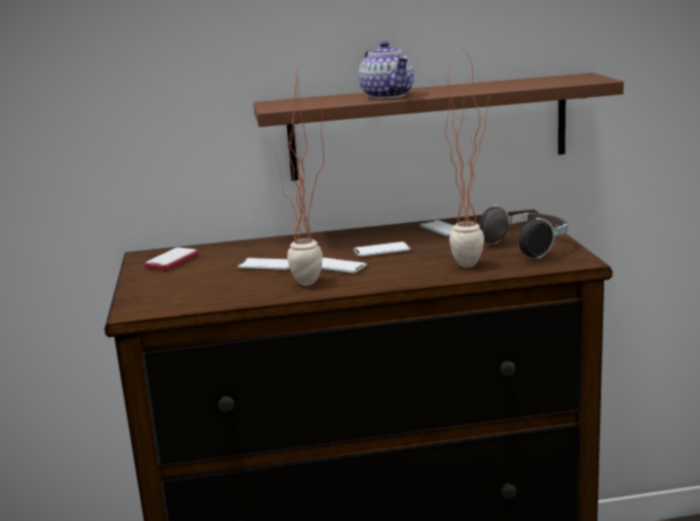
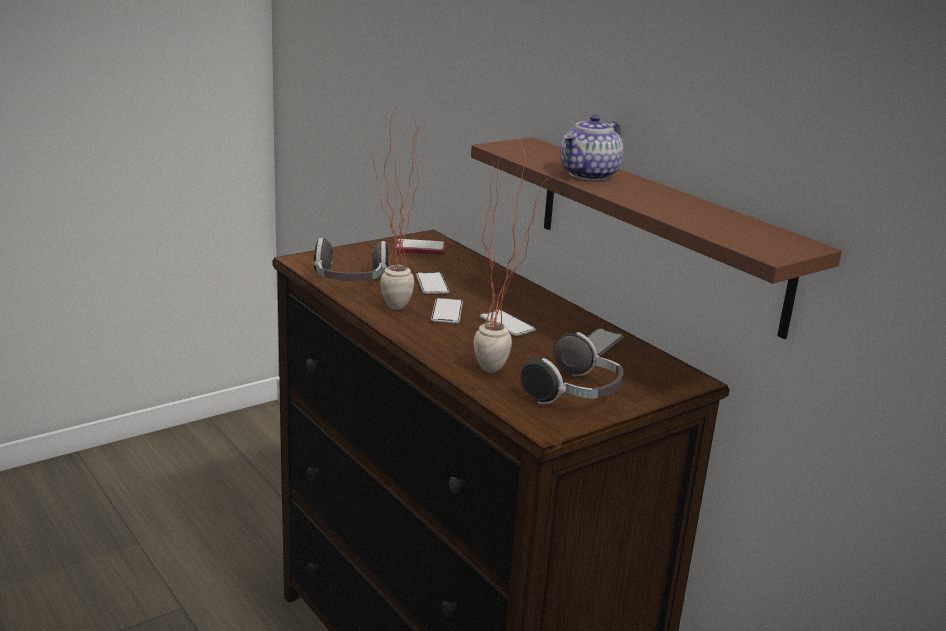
camera: 60 degrees right, 5 degrees up
none -> headphones [314,238,388,281]

